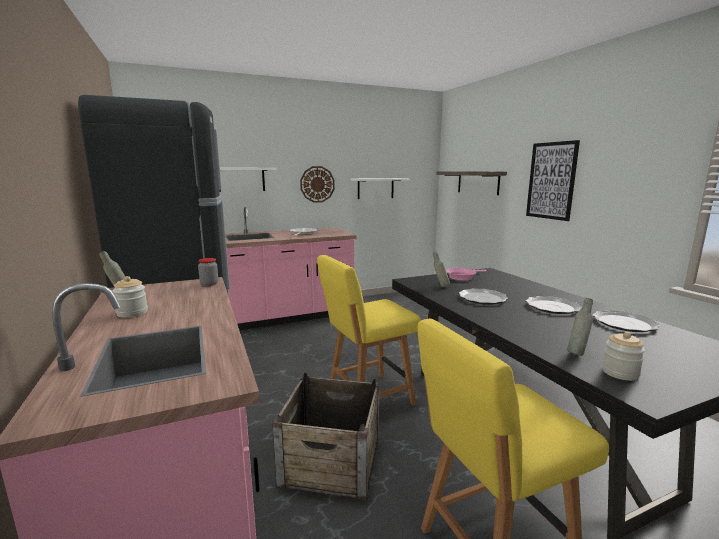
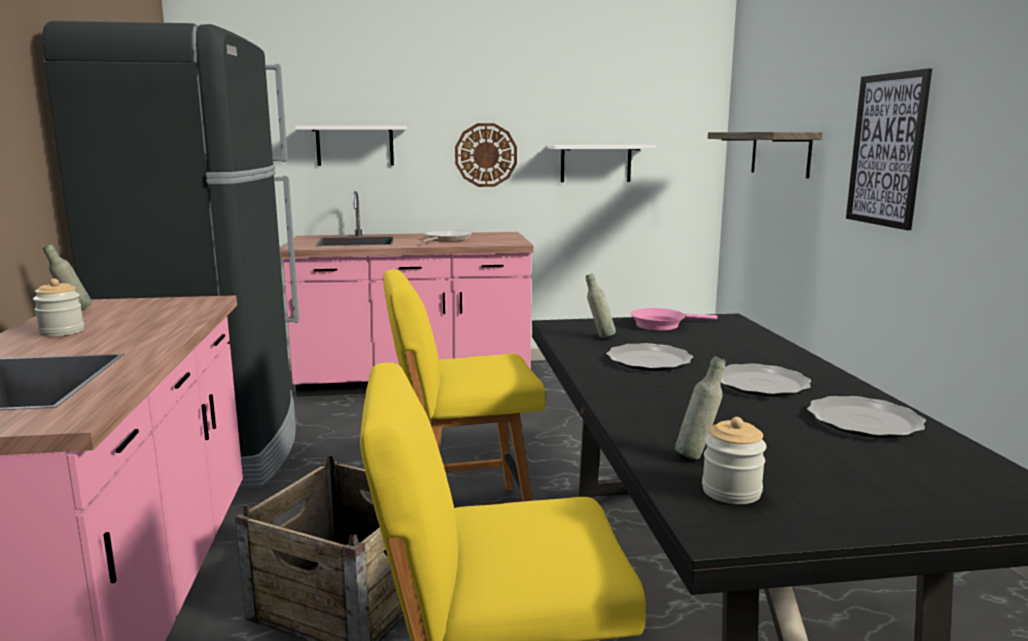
camera: 15 degrees right, 0 degrees up
jar [198,258,218,286] -> none

